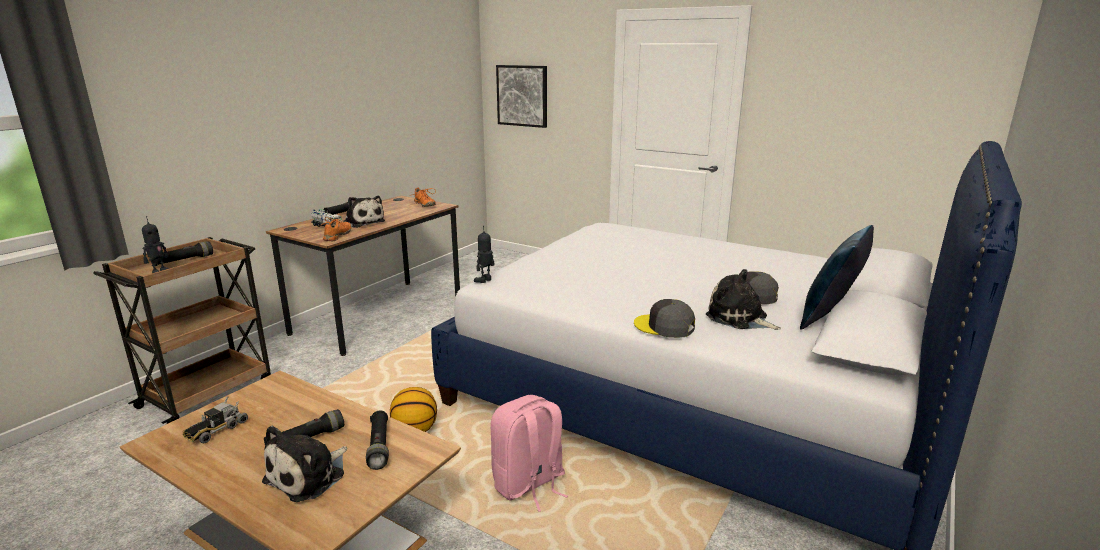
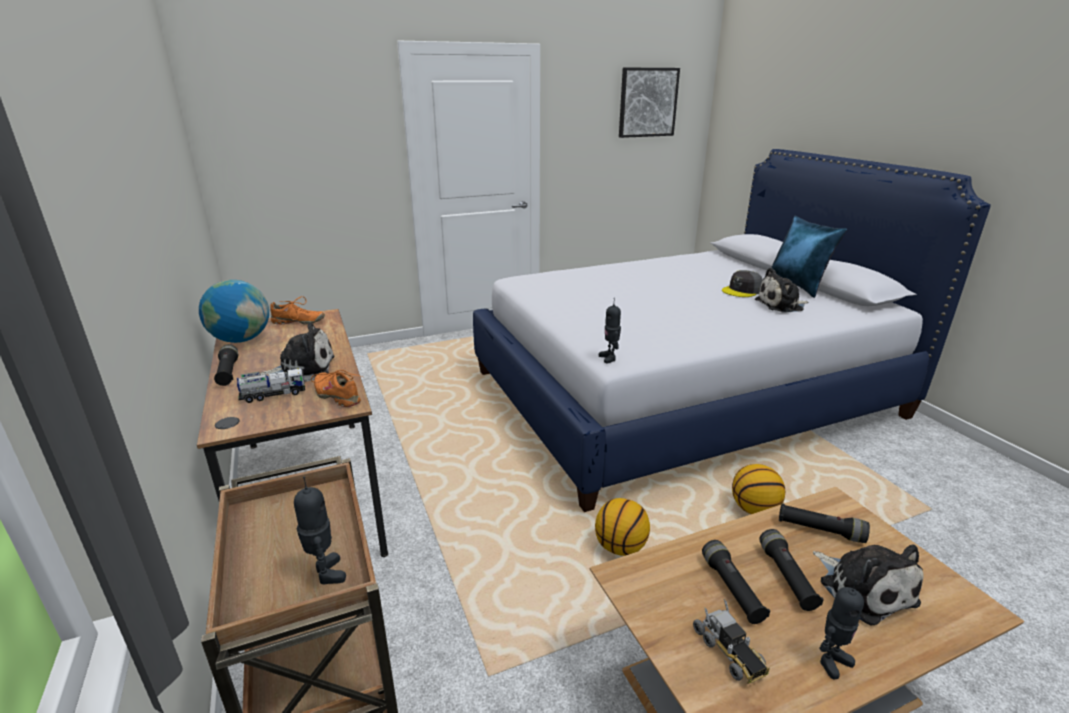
camera: 55 degrees left, 5 degrees up
black flashlight [153,241,213,266] -> black flashlight moved to [702,540,770,624]
pink backpack [491,395,568,512] -> basketball [732,464,785,514]
picture [496,65,547,128] -> picture moved to [619,68,680,138]
grey cap [634,299,695,338] -> none
none -> globe [199,280,269,343]
none -> toy robot [819,580,864,679]

